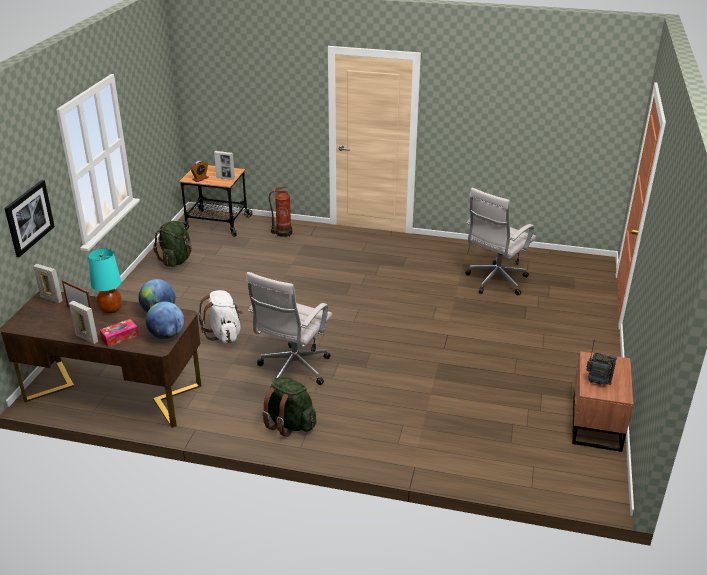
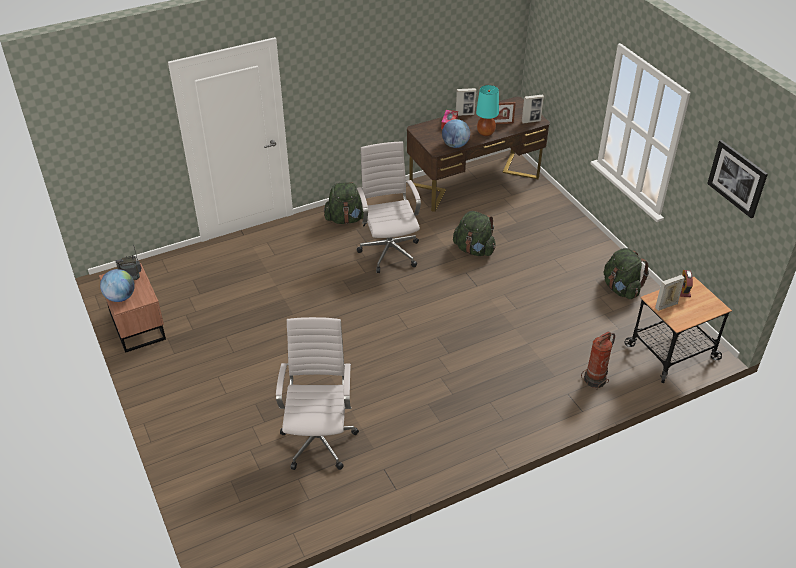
camera: 140 degrees right, 10 degrees up
picture [5,180,55,257] -> picture moved to [707,140,768,218]
globe [145,302,184,339] -> globe moved to [100,269,135,302]
white backpack [198,290,243,343] -> green backpack [453,211,496,256]

